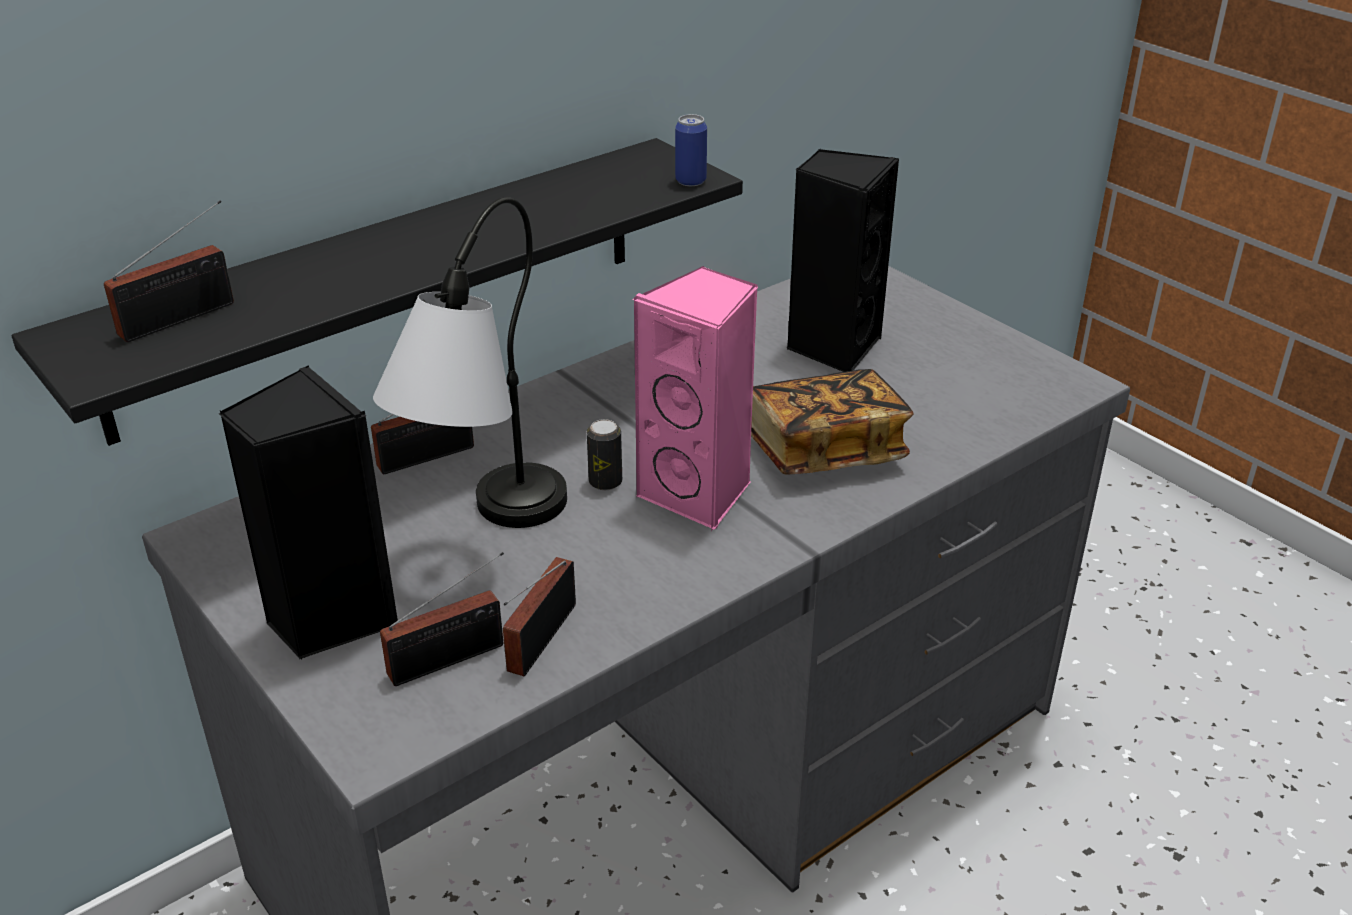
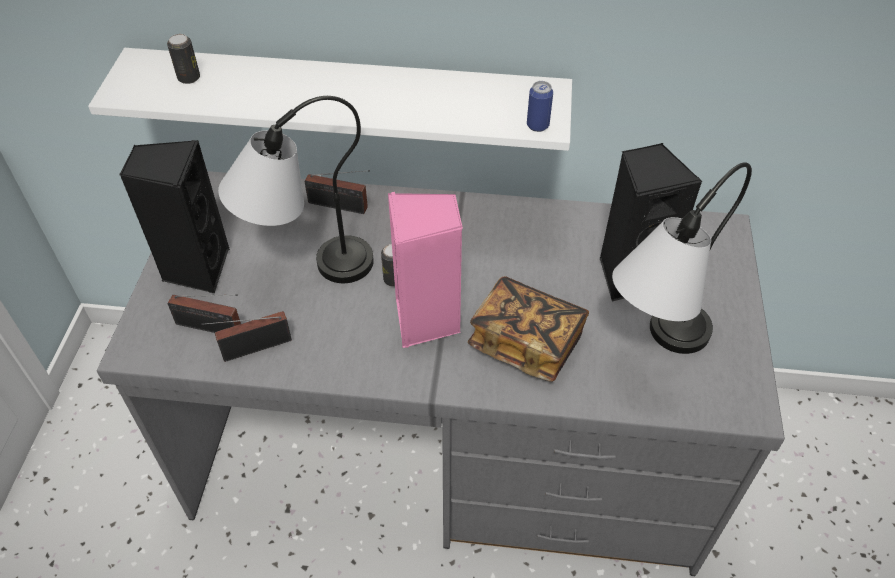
camera: 45 degrees right, 15 degrees up
black shelf [12,138,743,446] -> white shelf [88,48,572,151]
radio [104,200,234,342] -> can [167,34,200,84]
none -> table lamp [612,162,752,354]

